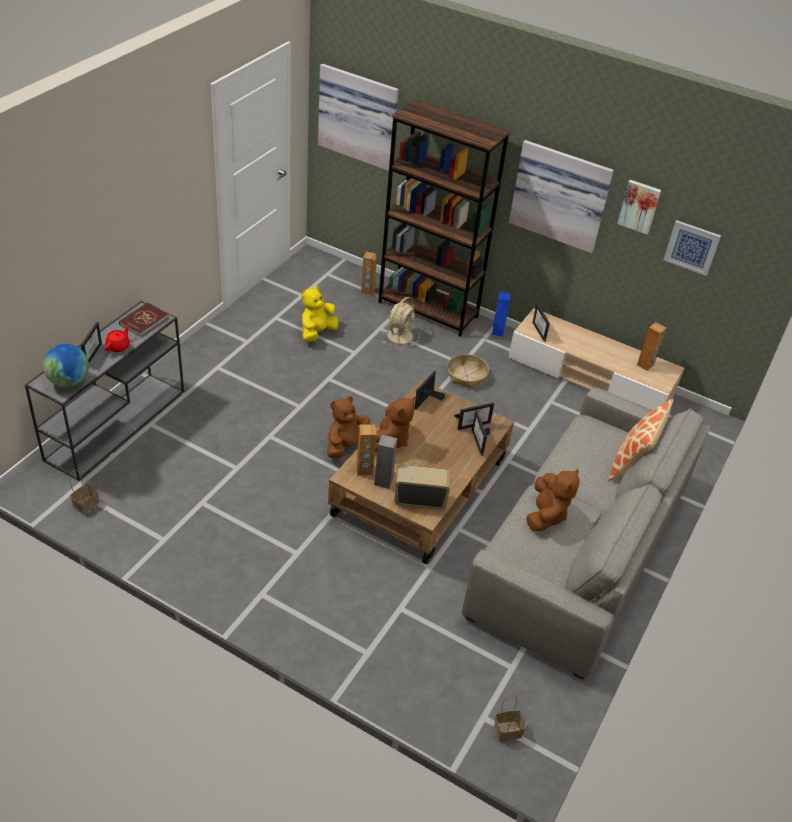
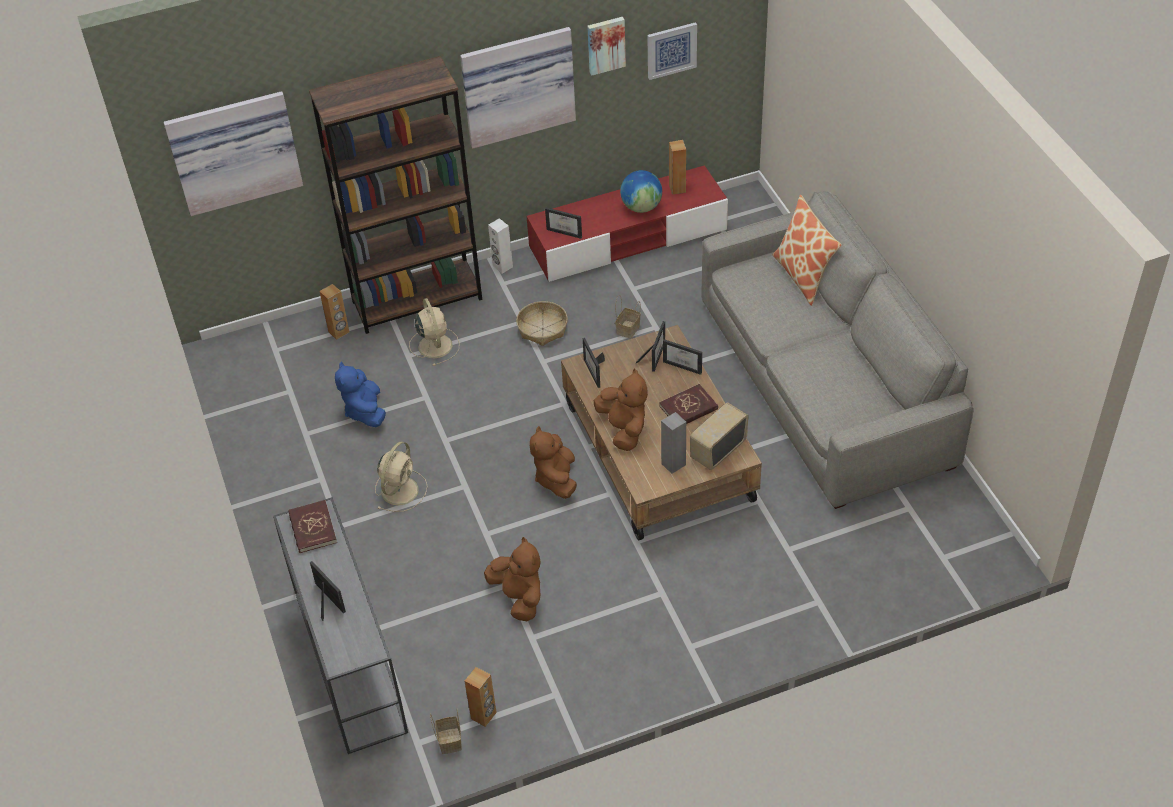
camera: 45 degrees left, 5 degrees up
globe [43,344,89,387] -> globe moved to [620,170,662,213]
red teapot [105,324,130,352] -> none
yellow plush toy [301,286,338,342] -> blue plush toy [335,362,386,427]
brown speaker [356,424,377,475] -> brown speaker moved to [464,667,497,727]
blue speaker [492,292,511,336] -> white speaker [488,218,513,274]
basket [494,695,526,741] -> basket moved to [615,295,641,339]
beige tv stand [508,308,684,410] -> red tv stand [527,165,728,282]
brown plush toy [526,469,580,531] -> brown plush toy moved to [484,537,541,621]
none -> beige fan [375,442,428,512]
none -> red book [659,384,718,424]

